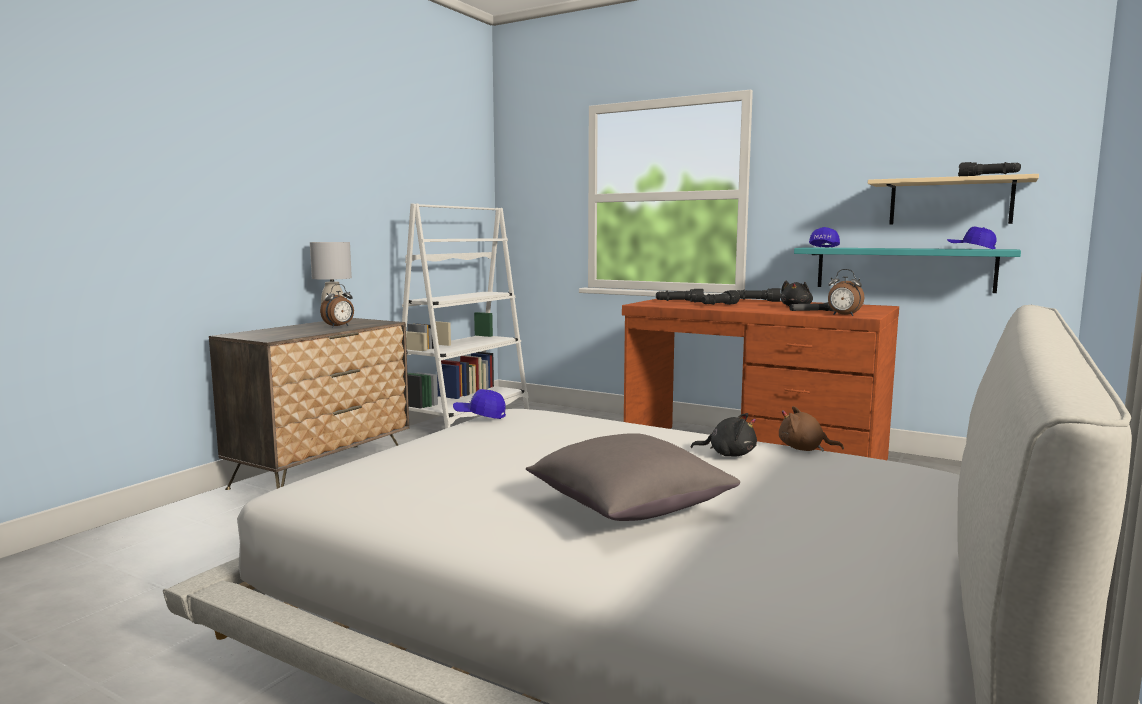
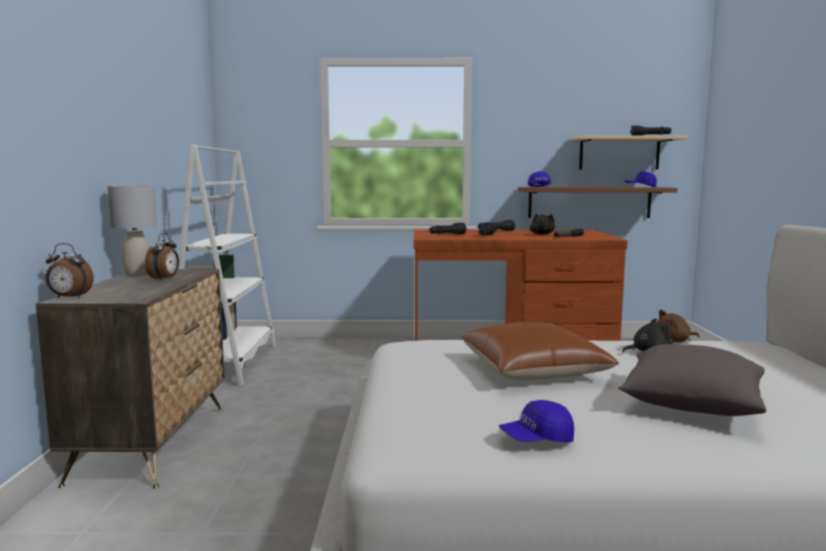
camera: 30 degrees left, 0 degrees up
blue cap [453,389,506,419] -> blue cap moved to [499,400,574,442]
turquoise shelf [794,247,1021,293] -> brown shelf [518,187,677,218]
alarm clock [828,269,864,316] -> alarm clock moved to [46,243,94,298]
none -> brown pillow [461,322,619,380]

